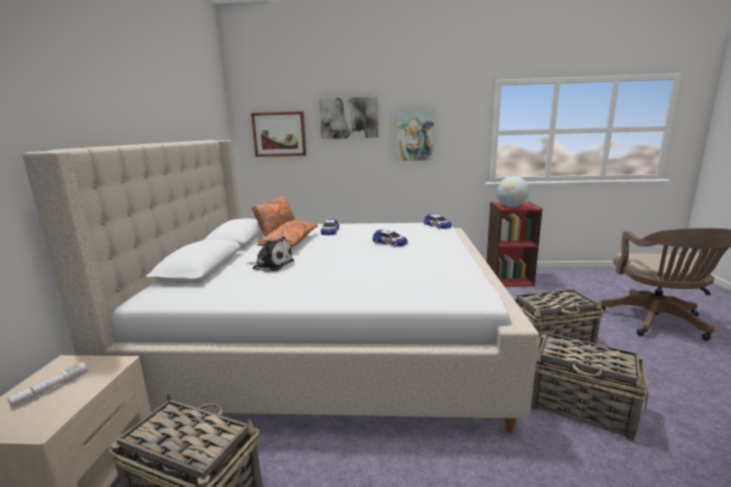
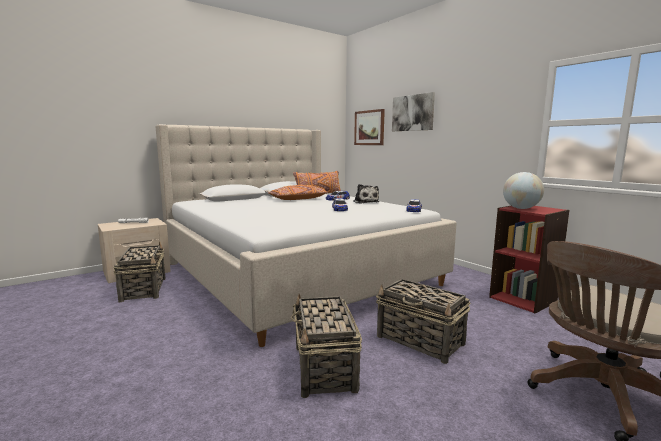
camera: 50 degrees right, 5 degrees down
plush toy [246,236,294,272] -> plush toy moved to [353,184,379,204]
picture [395,110,434,161] -> none

